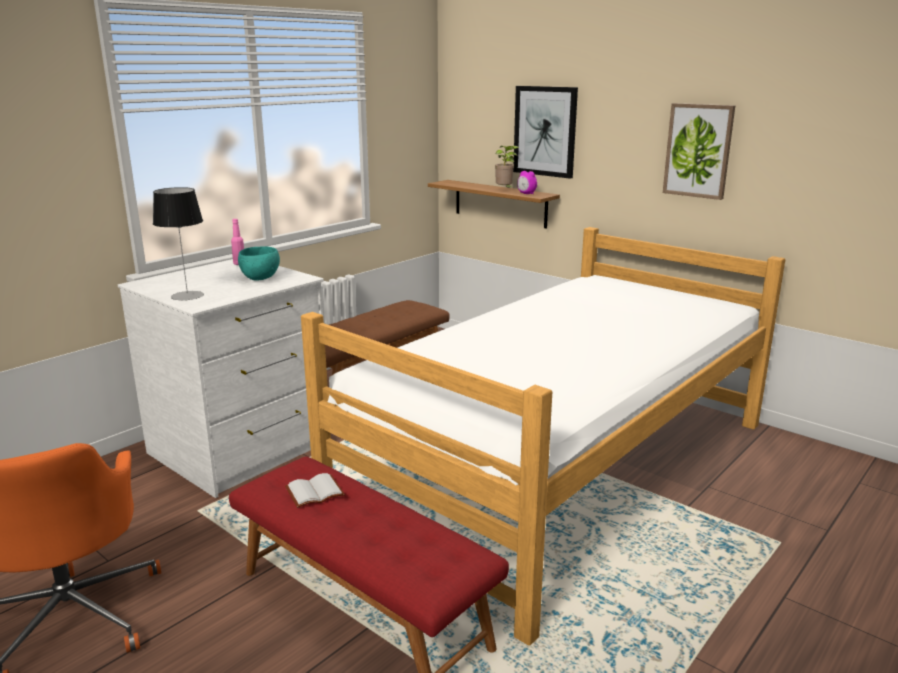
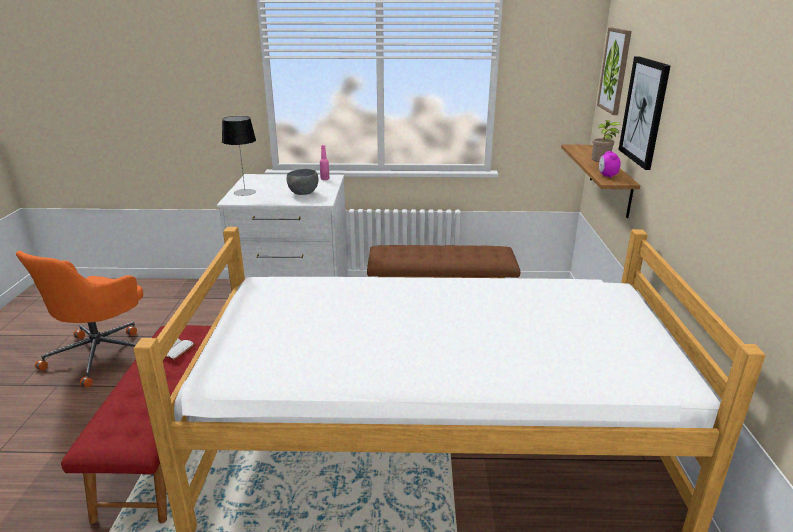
camera: 50 degrees right, 5 degrees up
turquoise bowl [238,246,280,281] -> grey bowl [287,169,319,195]
picture [663,103,735,200] -> picture moved to [597,28,632,115]

